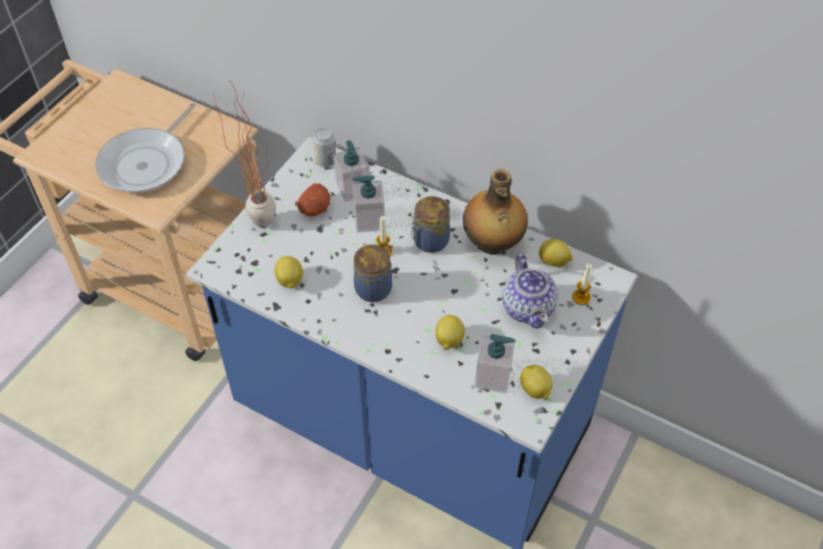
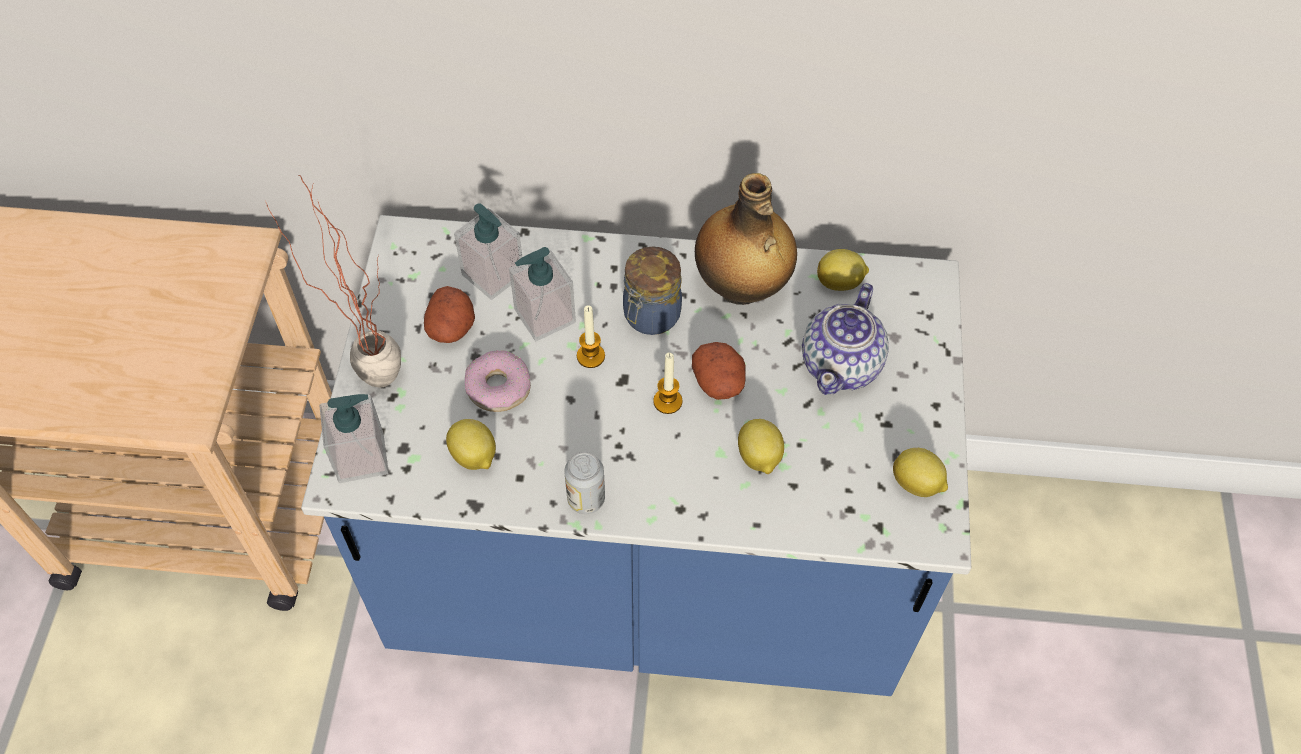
camera: 25 degrees left, 5 degrees up
frying pan [95,103,196,193] -> none
can [313,128,336,167] -> can moved to [564,452,605,514]
jar [354,244,392,302] -> none
soap dispenser [475,334,516,393] -> soap dispenser moved to [319,394,389,483]
teapot [502,254,558,329] -> teapot turned 60 degrees clockwise [802,283,889,395]
candle [572,263,591,305] -> candle moved to [653,353,682,414]
none -> donut [465,350,531,412]
none -> potato [692,342,745,400]

